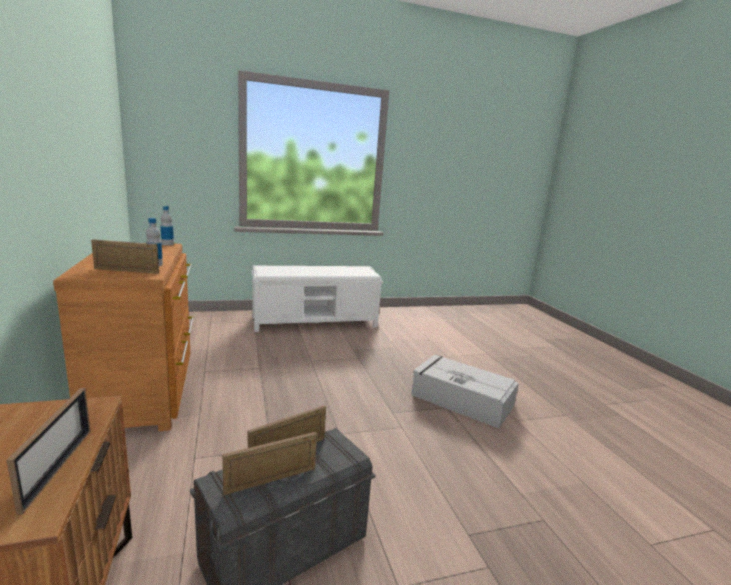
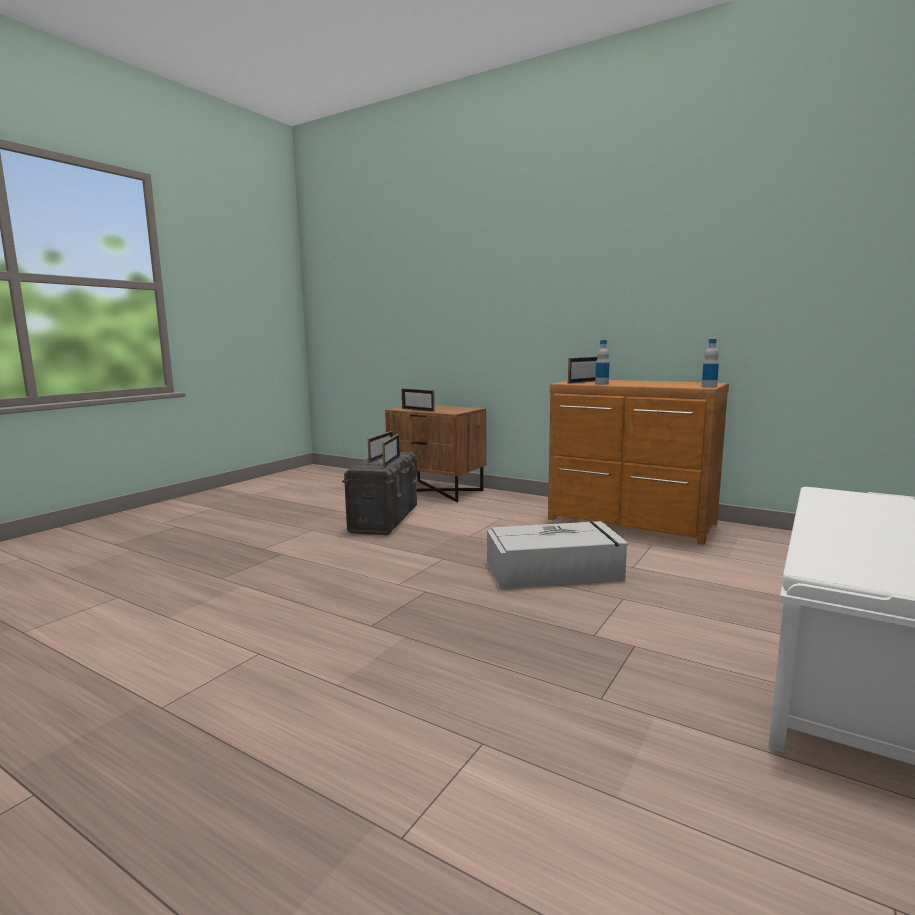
camera: 140 degrees right, 5 degrees down
grey storage box [411,355,519,428] -> grey storage box moved to [487,521,628,589]

